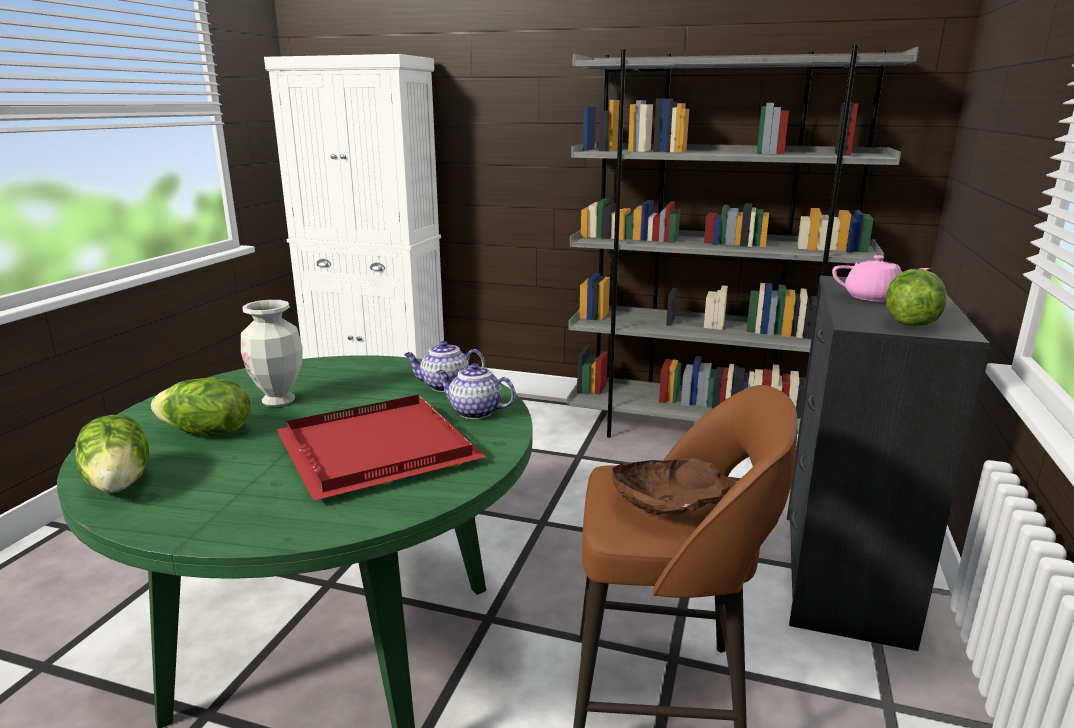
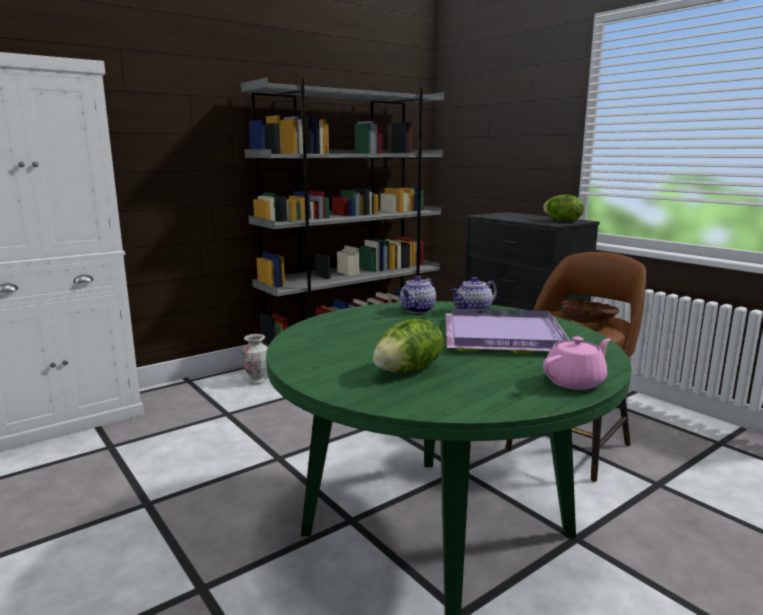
camera: 55 degrees left, 5 degrees down
lettuce [75,415,149,493] -> none
vase [241,300,303,407] -> vase moved to [242,334,268,384]
red tray [276,395,486,501] -> purple tray [445,308,570,354]
pink teapot [832,255,930,302] -> pink teapot moved to [543,336,611,390]

